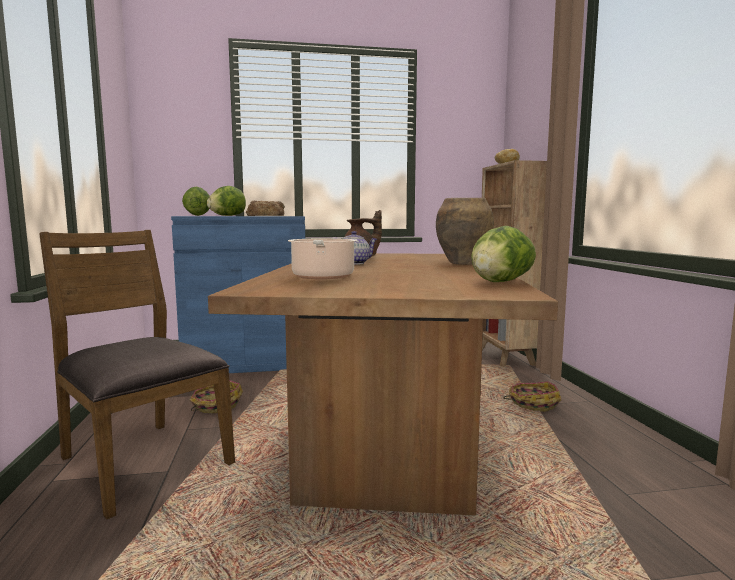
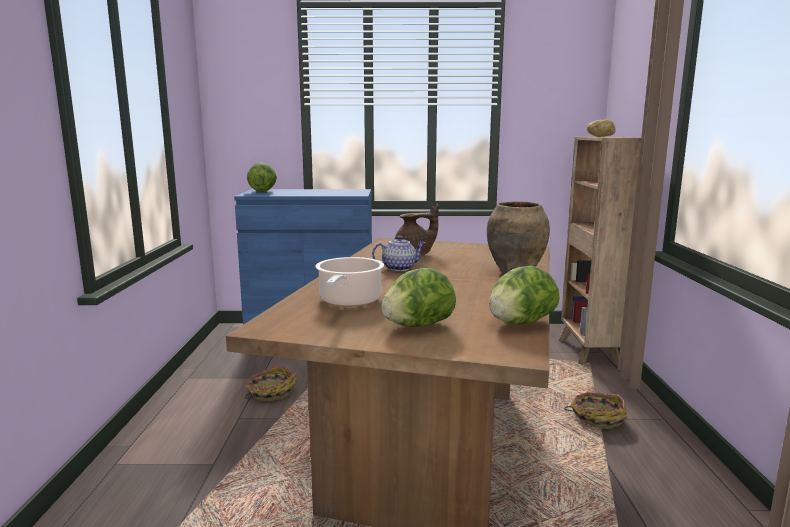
camera: 10 degrees right, 5 degrees up
brown chair [39,230,235,519] -> none
lettuce [207,186,246,216] -> lettuce moved to [381,268,456,327]
bread [246,201,285,216] -> none

